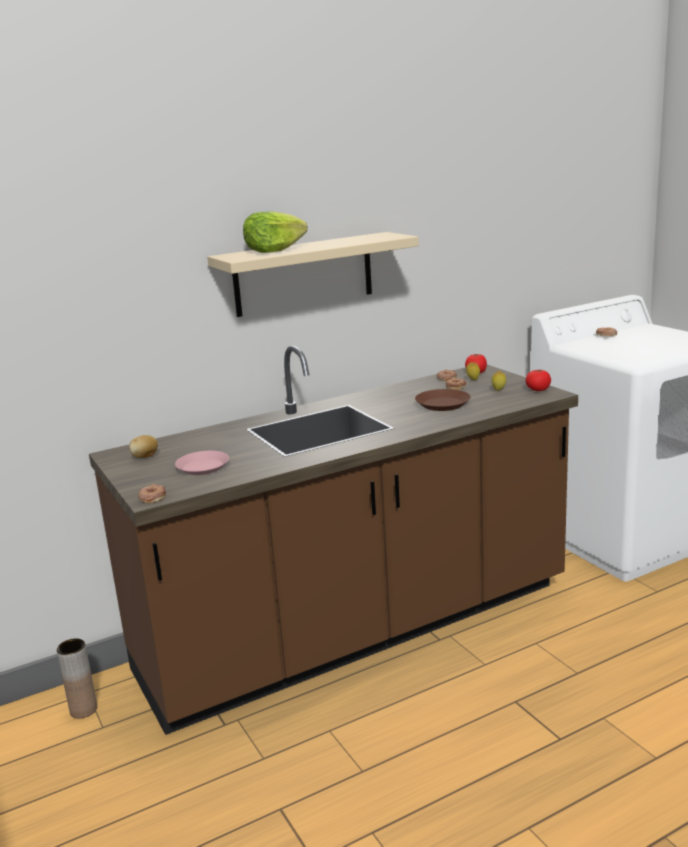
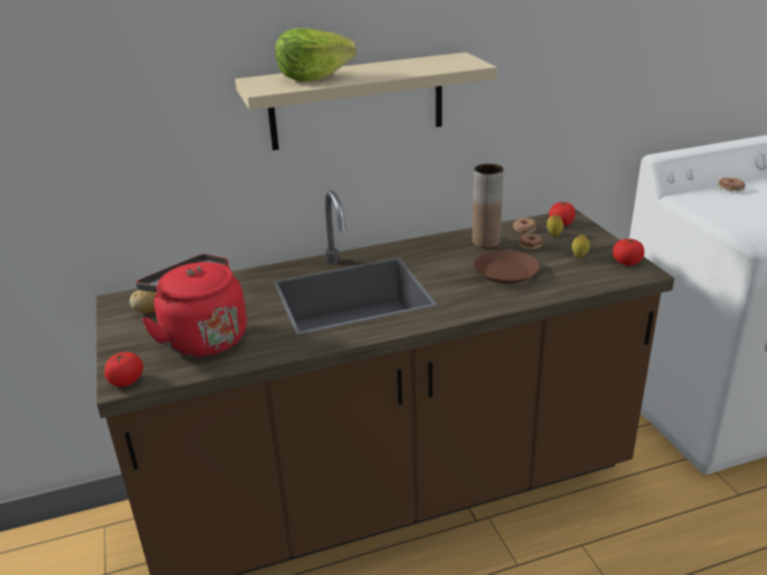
camera: 10 degrees right, 10 degrees up
brown vase [57,638,97,718] -> brown vase moved to [472,164,504,248]
donut [138,484,166,503] -> tomato [104,352,143,387]
pink plate [175,451,229,475] -> red kettle [136,254,247,357]

